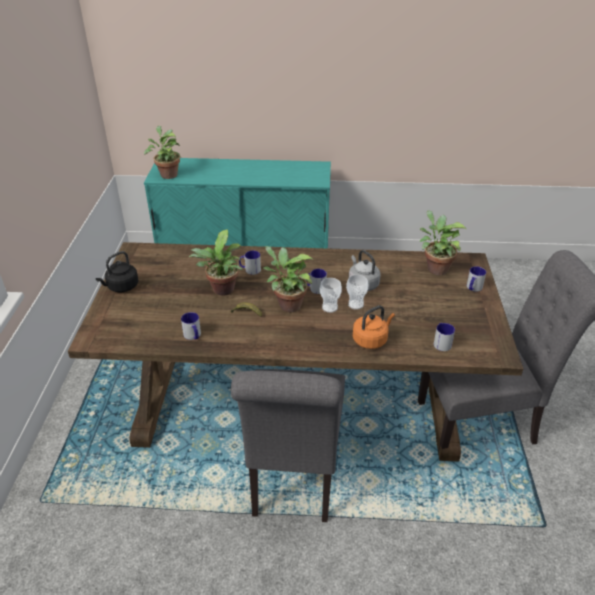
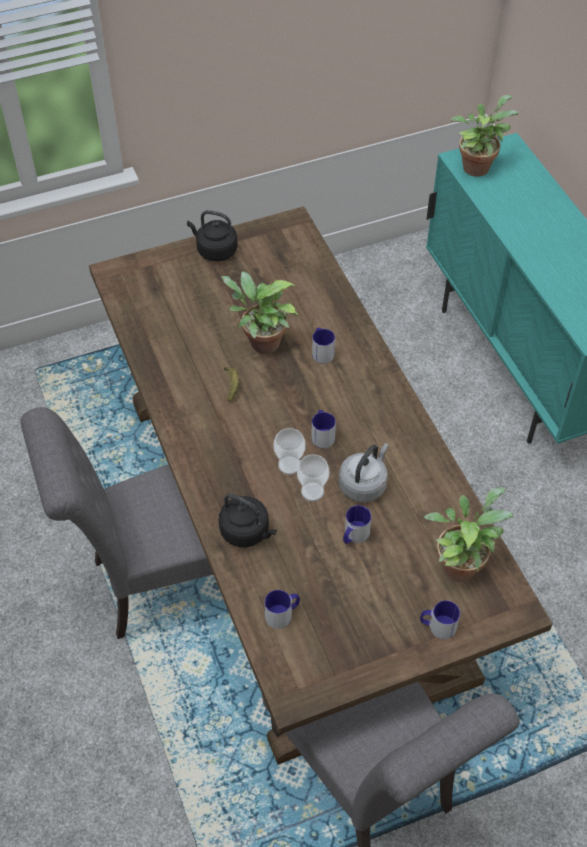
camera: 65 degrees right, 15 degrees up
mug [181,312,201,340] -> mug moved to [343,505,371,544]
potted plant [263,246,314,312] -> none
orange kettle [353,305,395,349] -> black kettle [219,494,277,547]

